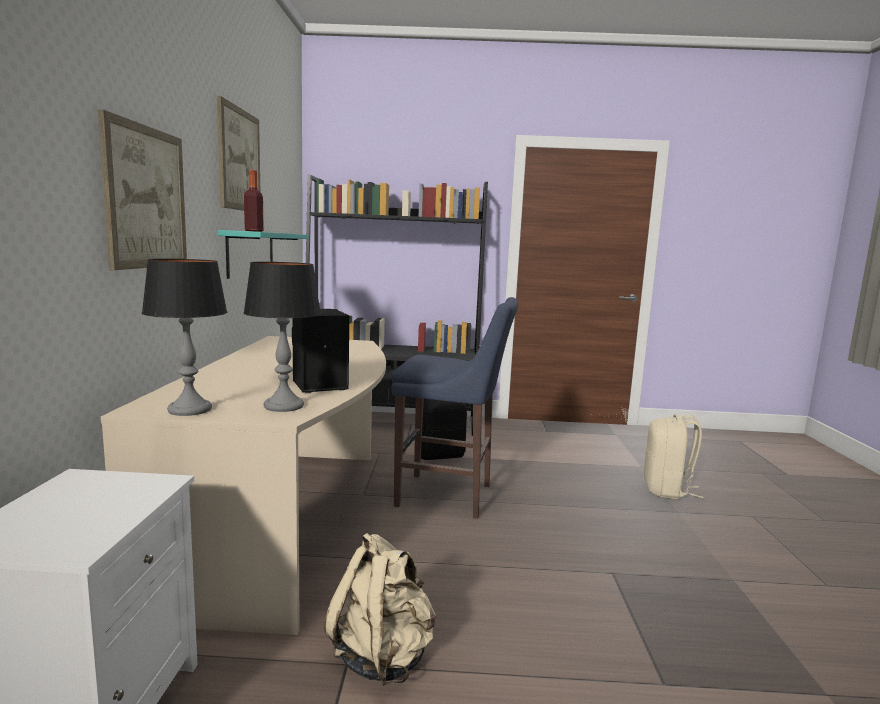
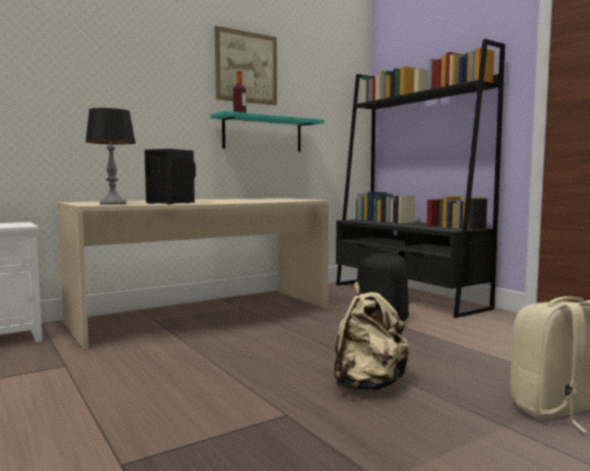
camera: 55 degrees right, 5 degrees down
picture [98,110,187,270] -> none
table lamp [142,259,227,416] -> none
beige backpack [324,533,436,686] -> beige backpack moved to [334,282,410,391]
blue stool [391,297,518,519] -> none

